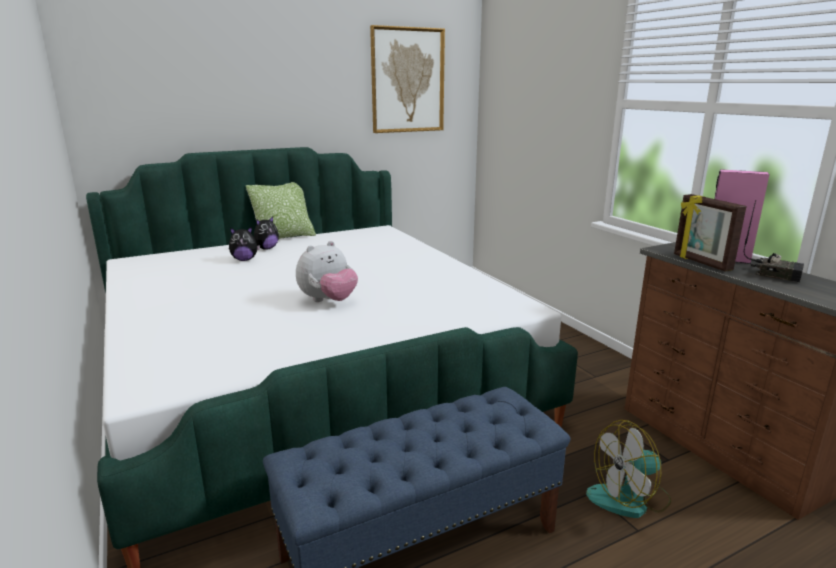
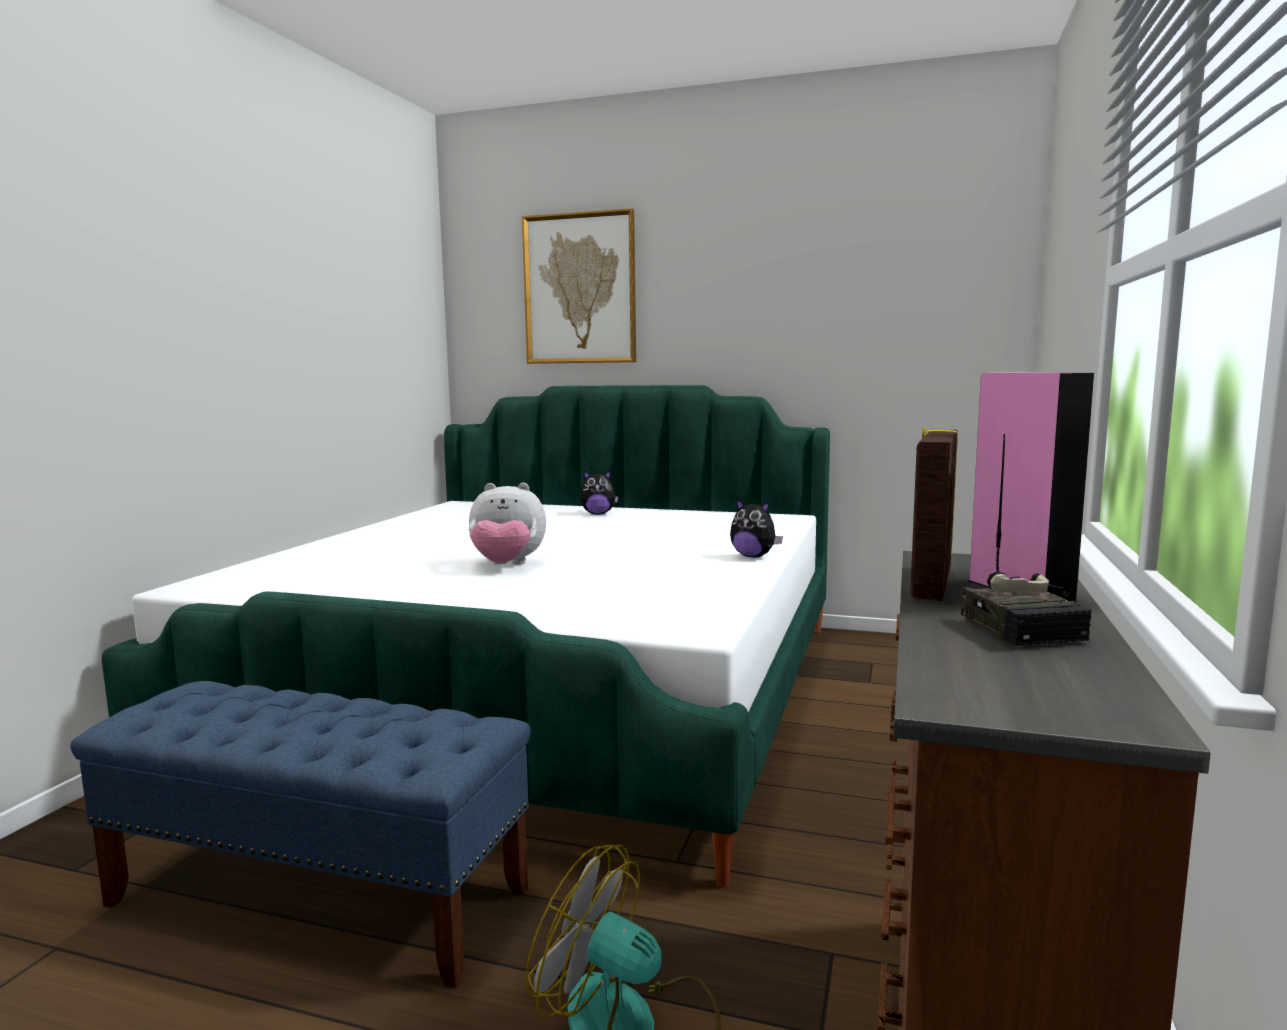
camera: 45 degrees right, 10 degrees down
plush toy [229,226,260,261] -> plush toy moved to [730,499,783,557]
pillow [246,182,316,239] -> none
picture [370,25,445,133] -> picture moved to [522,208,636,364]

